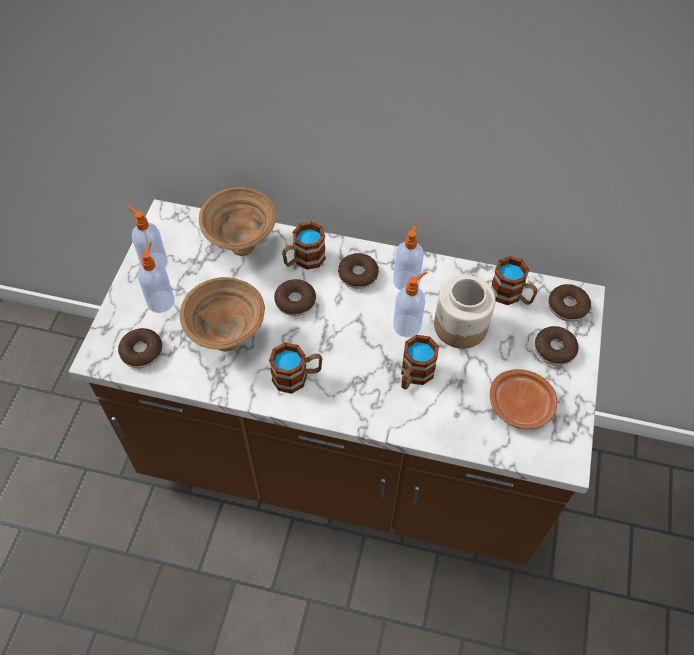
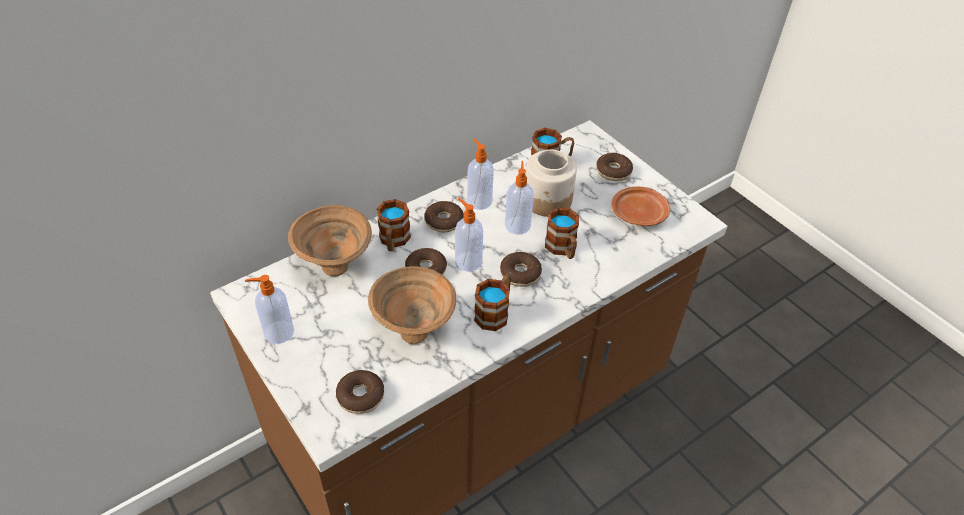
camera: 50 degrees left, 10 degrees down
soap dispenser [138,241,175,313] -> soap dispenser moved to [455,198,483,272]
donut [548,284,591,322] -> donut moved to [500,252,542,287]

